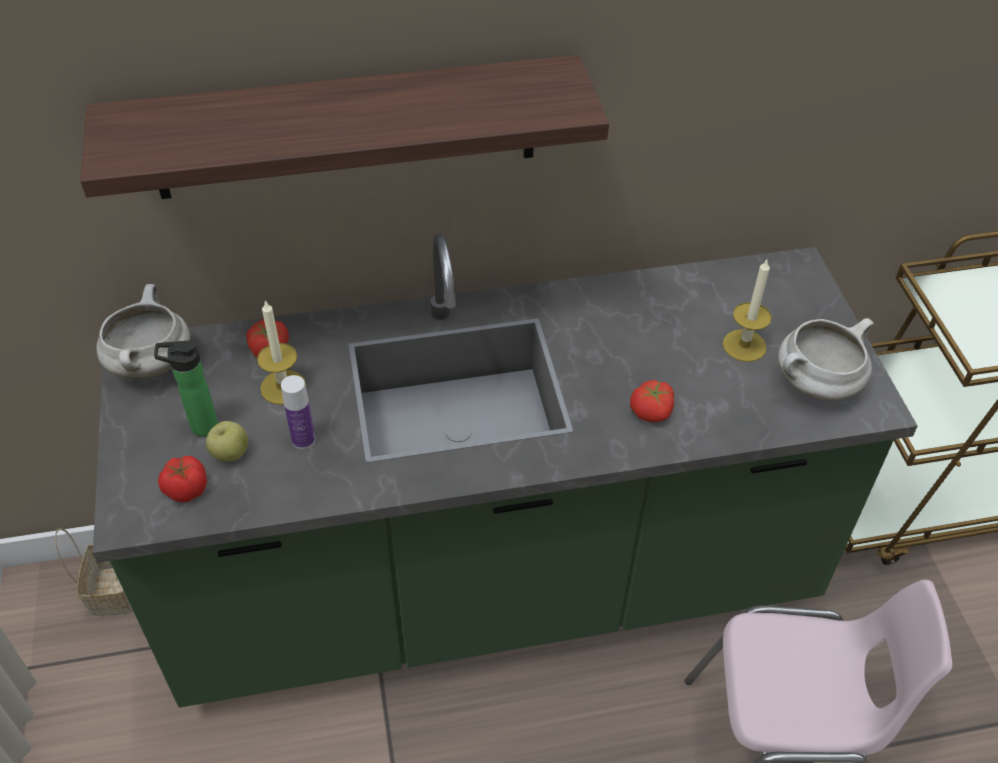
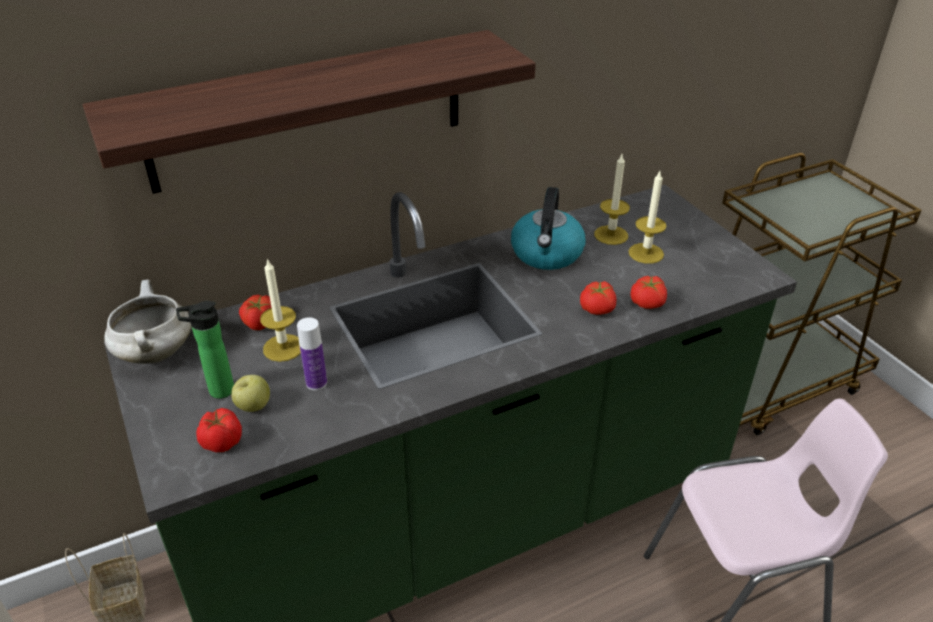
camera: 15 degrees left, 10 degrees down
white cooking pot [778,318,874,400] -> none
none -> kettle [511,187,586,270]
none -> candle [594,154,630,245]
none -> tomato [631,276,667,309]

